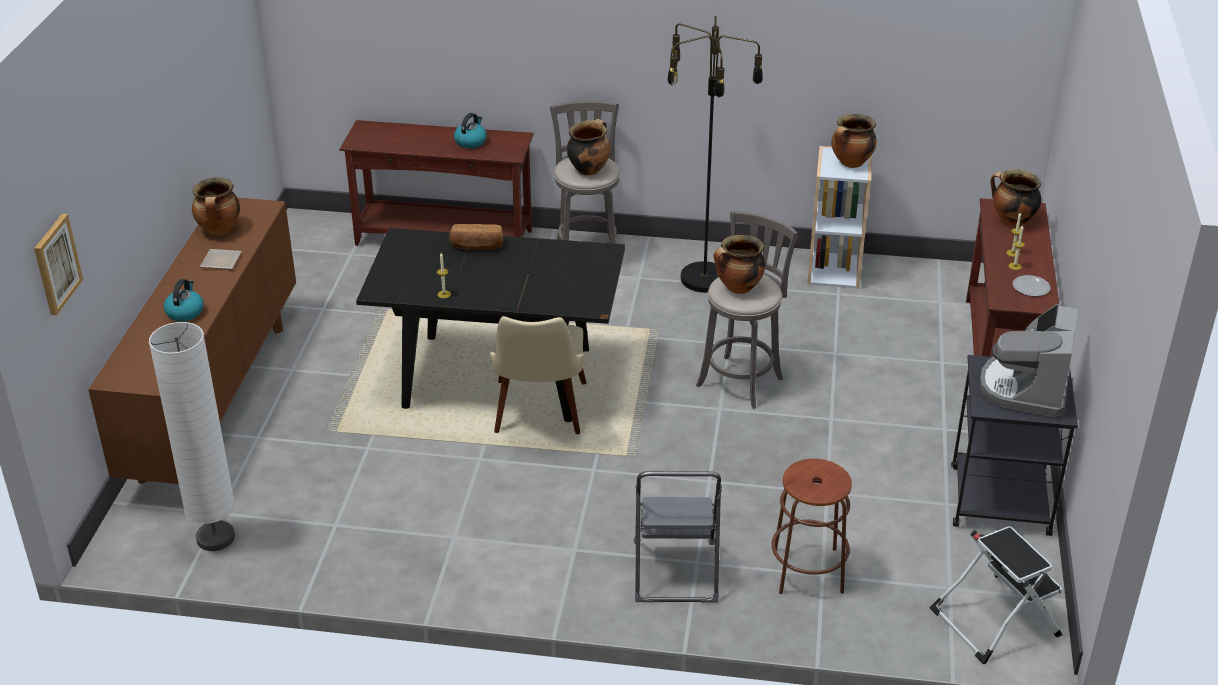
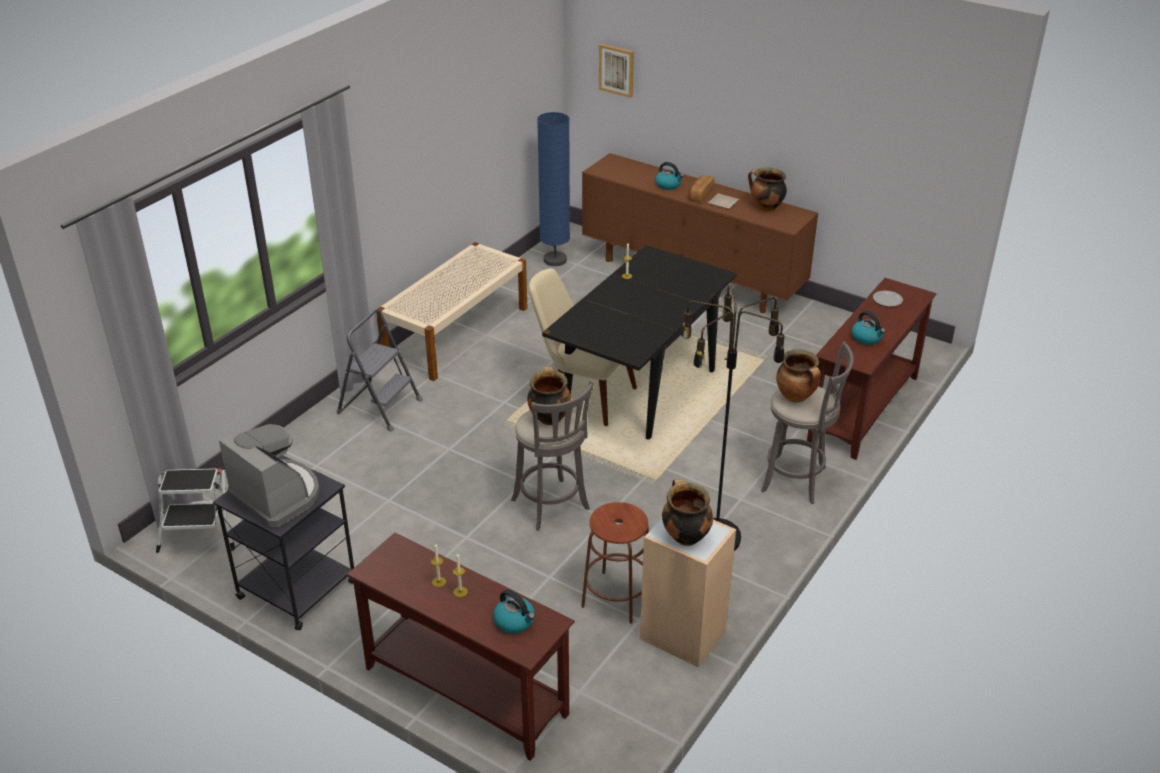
camera: 115 degrees right, 0 degrees up
white floor lamp [149,322,235,551] -> blue floor lamp [537,112,570,266]
bread [449,224,503,250] -> bread moved to [689,175,714,202]
brown stool [772,459,852,594] -> brown stool moved to [581,502,649,624]
cooking pot [990,169,1041,226] -> kettle [493,590,535,634]
plate [1013,275,1051,296] -> plate moved to [873,291,903,307]
none -> beige bench [376,242,527,381]

